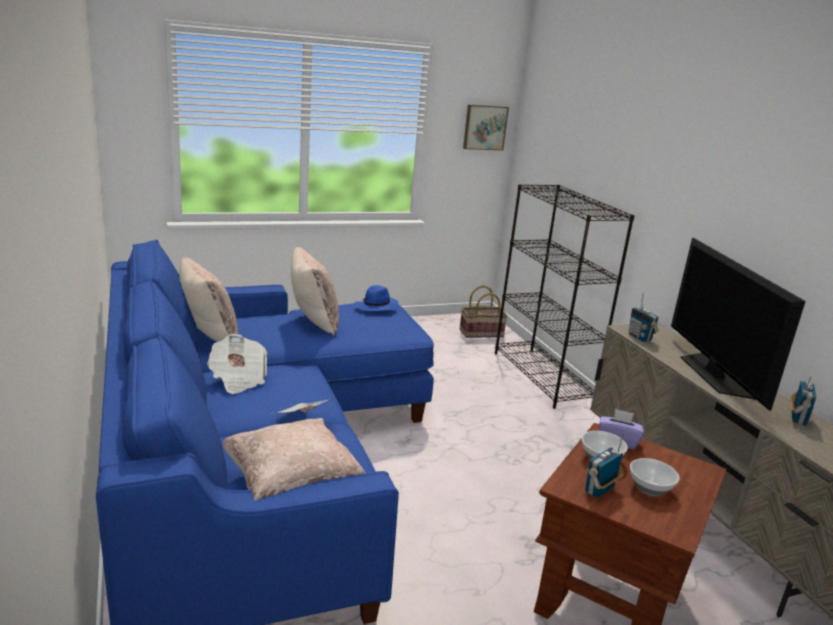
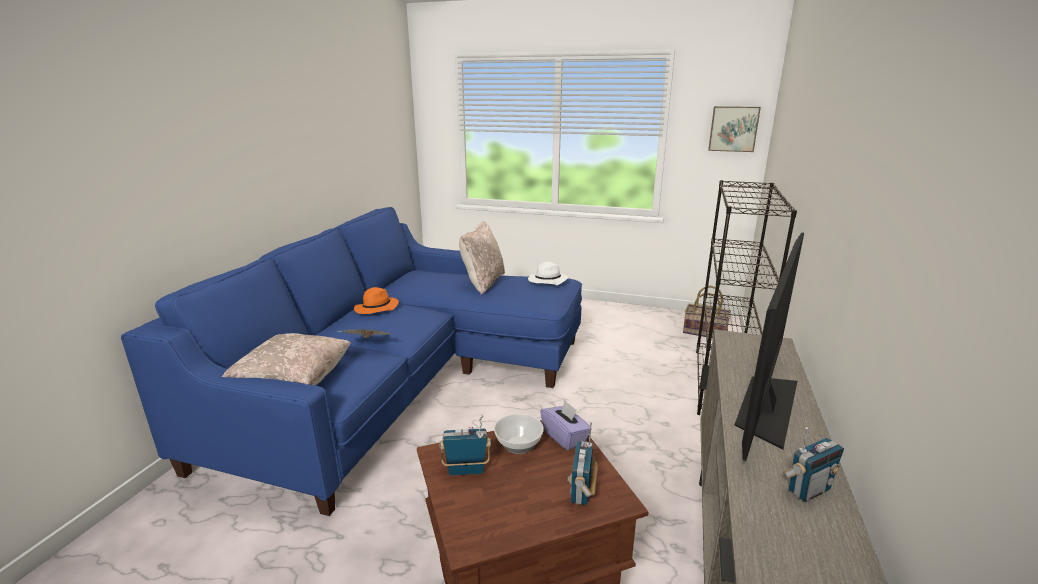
camera: 40 degrees right, 0 degrees up
beige pillow [179,257,238,342] -> none
newspaper [207,334,267,394] -> orange hat [354,287,399,314]
blue hat [355,285,399,311] -> white hat [528,262,568,285]
radio [629,293,659,342] -> radio moved to [568,423,598,505]
bowl [630,458,679,496] -> none

